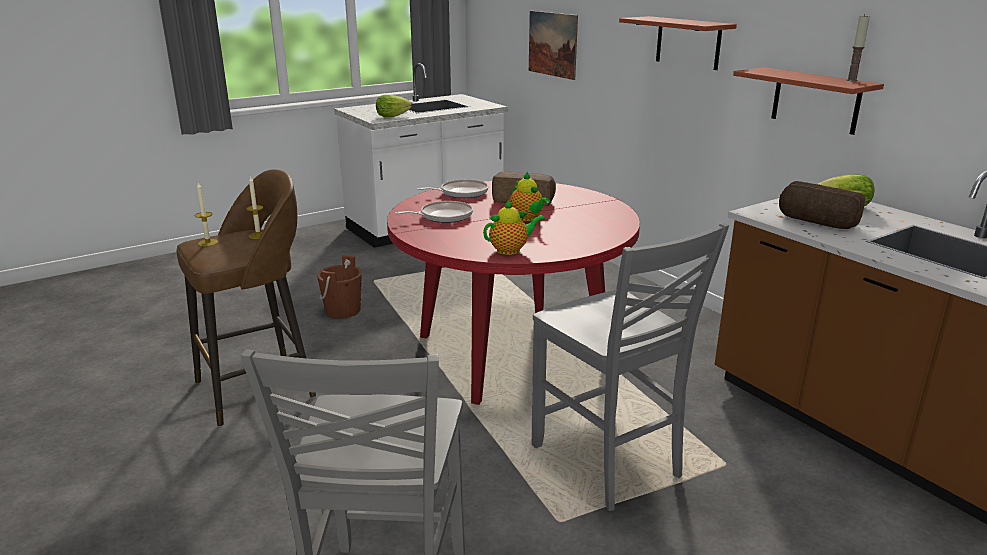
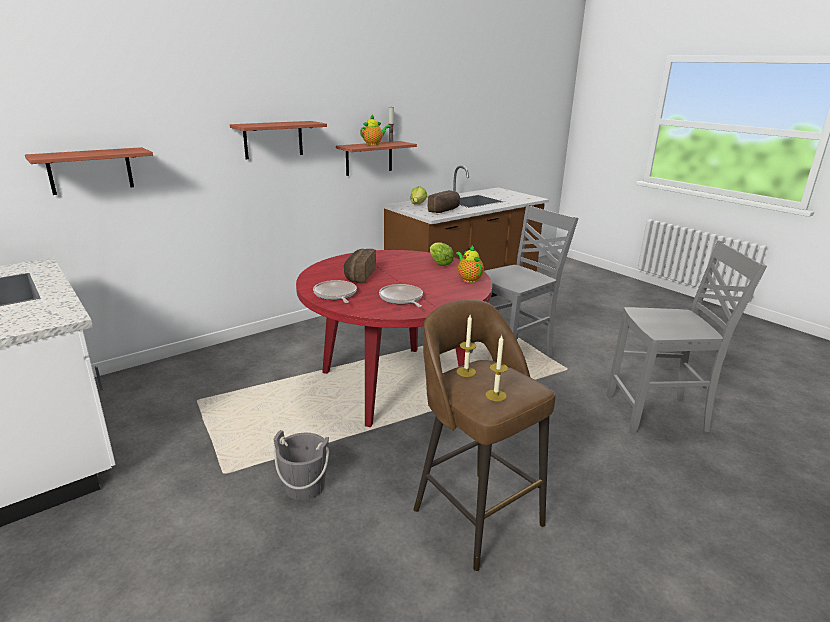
camera: 95 degrees left, 0 degrees up
brown bucket [317,255,362,319] -> grey bucket [273,430,329,500]
lettuce [376,95,412,117] -> lettuce moved to [430,242,453,266]
teapot [510,172,550,221] -> teapot moved to [360,114,390,145]
picture [529,11,578,80] -> shelf [25,147,153,195]

